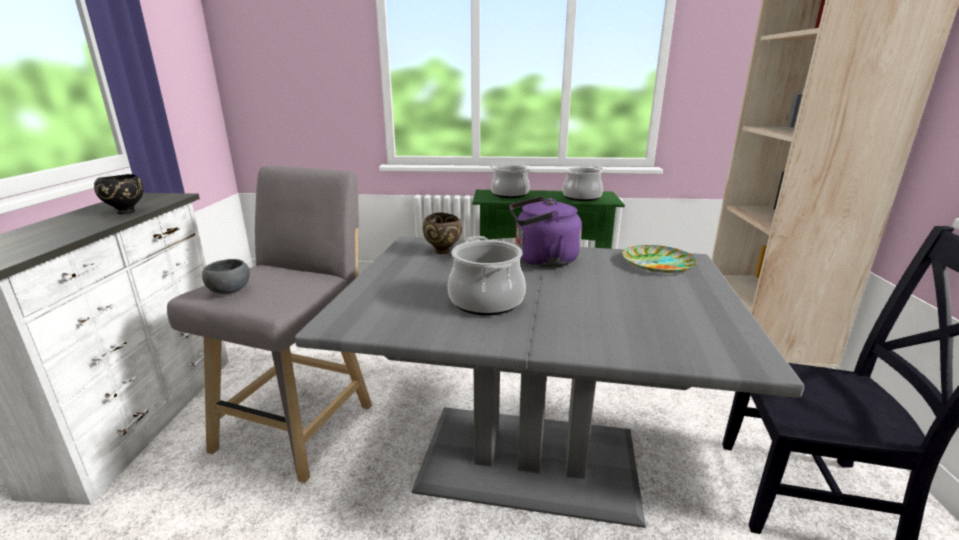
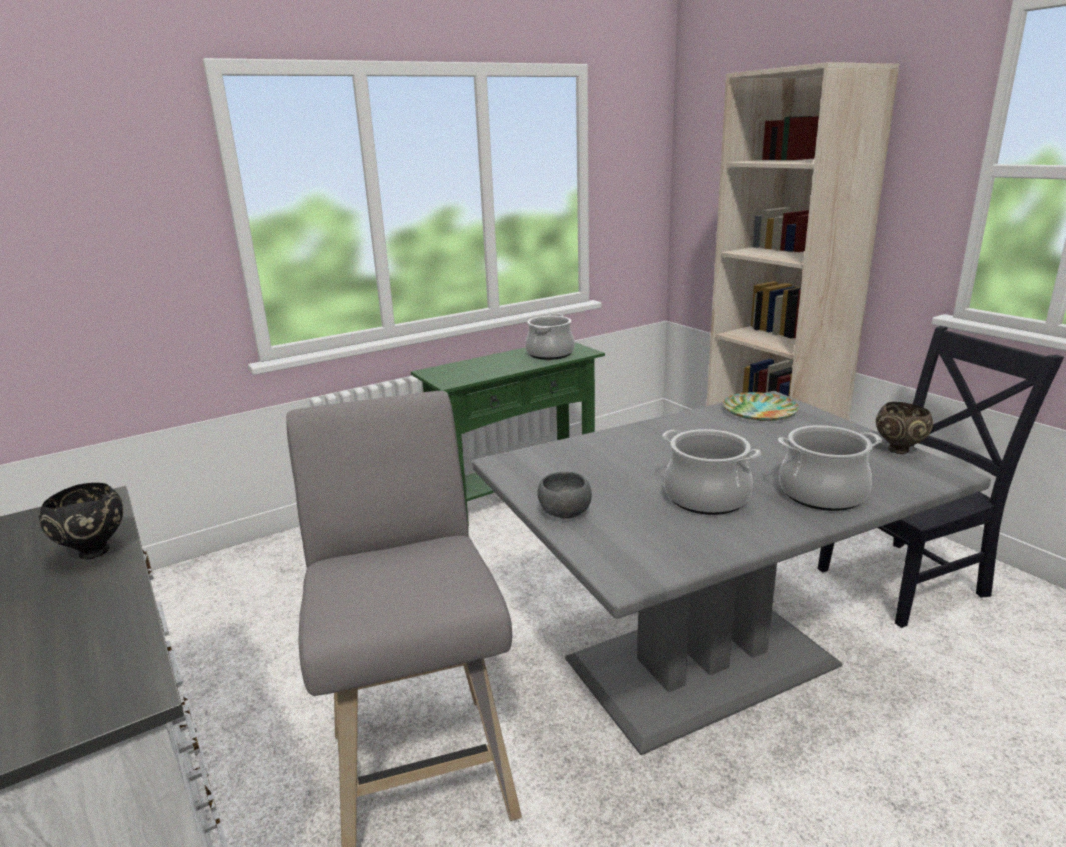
camera: 35 degrees left, 0 degrees up
grey bowl [202,259,250,294] -> grey bowl moved to [538,472,592,519]
brown bowl [423,212,462,254] -> brown bowl moved to [876,402,933,454]
cooking pot [490,165,532,198] -> cooking pot moved to [778,425,882,511]
purple kettle [509,196,582,267] -> none

